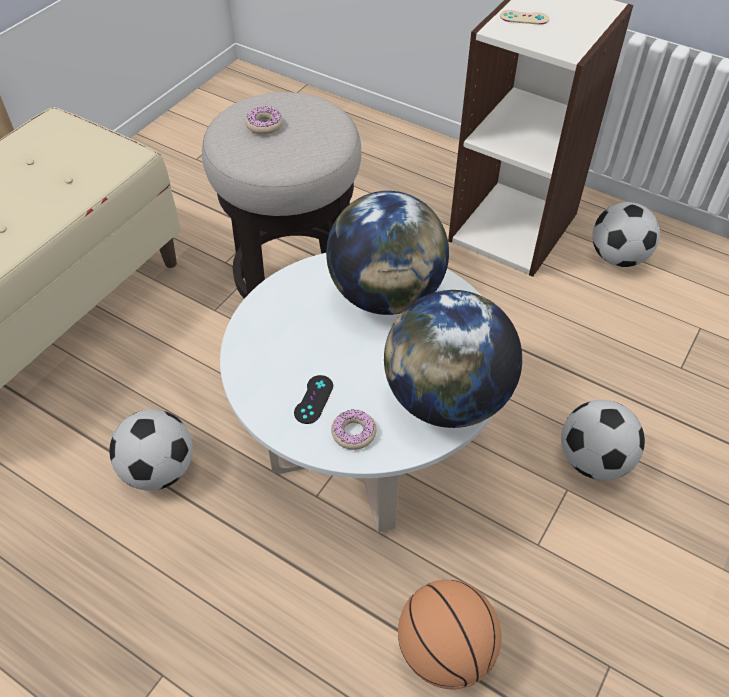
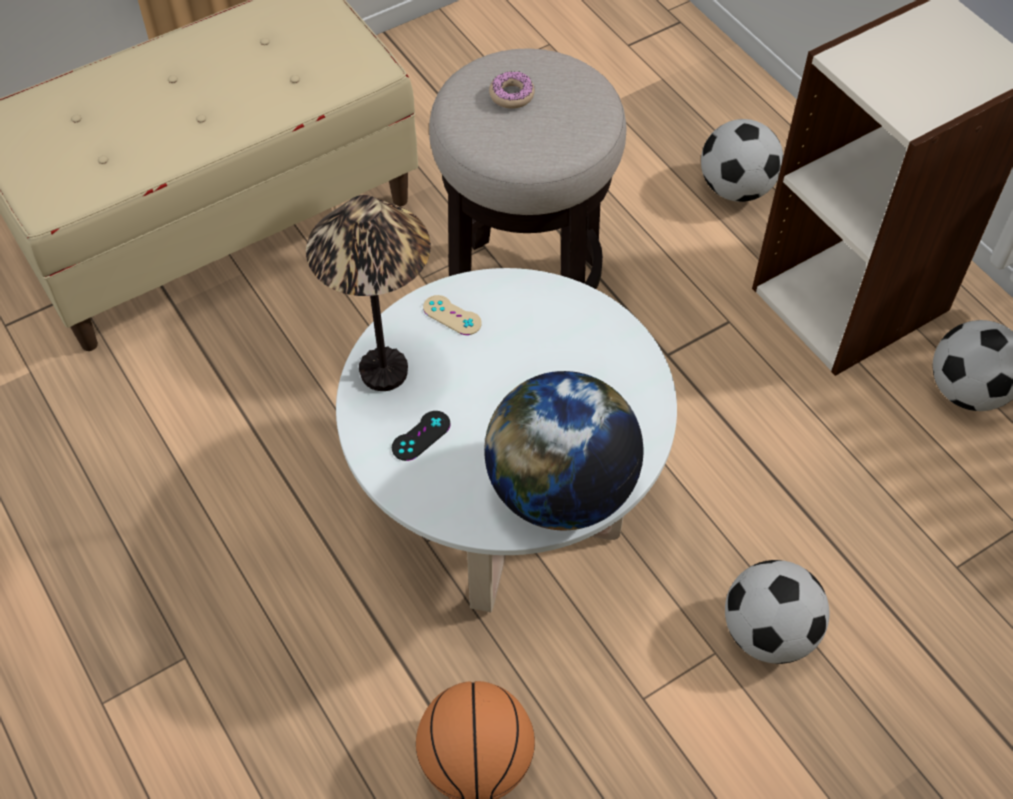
camera: 25 degrees right, 5 degrees up
football [109,409,193,491] -> football moved to [701,119,783,202]
globe [326,191,449,315] -> none
donut [331,409,376,450] -> none
beige game controller [500,10,549,25] -> beige game controller moved to [423,295,482,335]
none -> table lamp [306,195,431,391]

